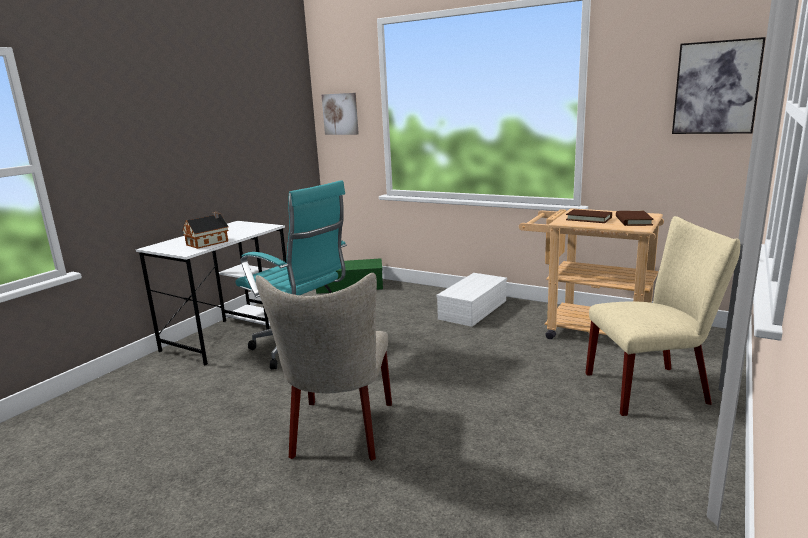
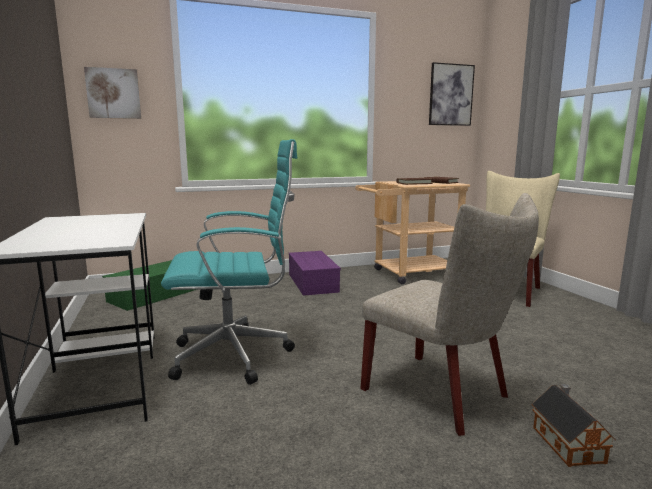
camera: 50 degrees left, 5 degrees down
toy house [182,212,229,249] -> toy house moved to [532,384,616,467]
white storage box [437,273,507,327] -> purple storage box [289,251,341,296]

